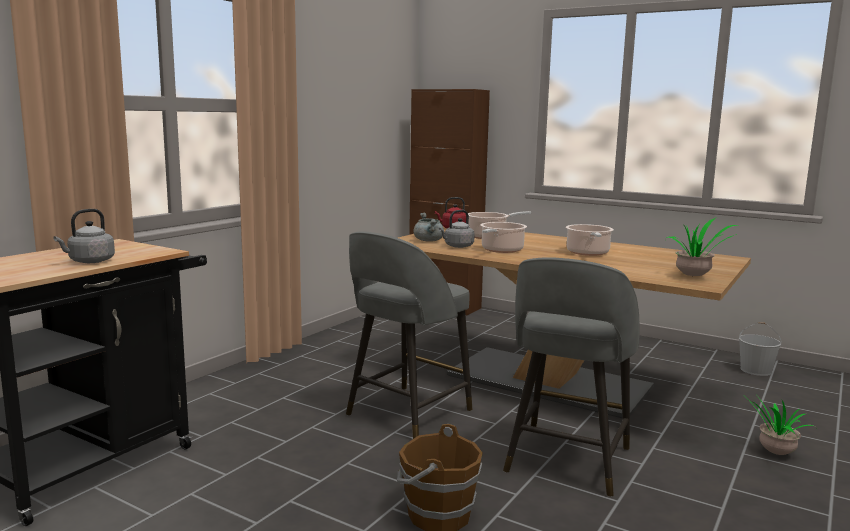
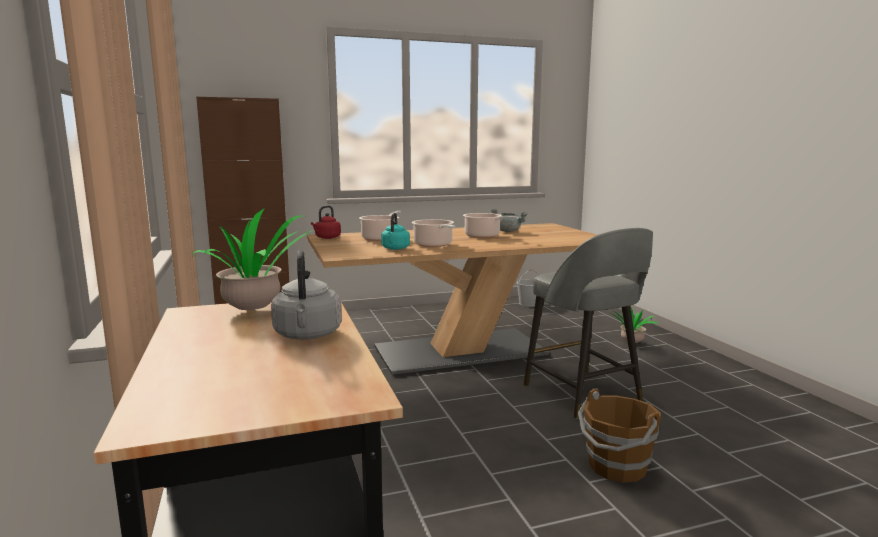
camera: 50 degrees left, 0 degrees up
grey stool [346,231,472,439] -> none
grey cooking pot [413,212,444,242] -> grey cooking pot moved to [491,209,528,232]
grey kettle [439,210,475,248] -> turquoise kettle [381,213,410,250]
potted plant [666,218,739,276] -> potted plant moved to [192,209,312,311]

